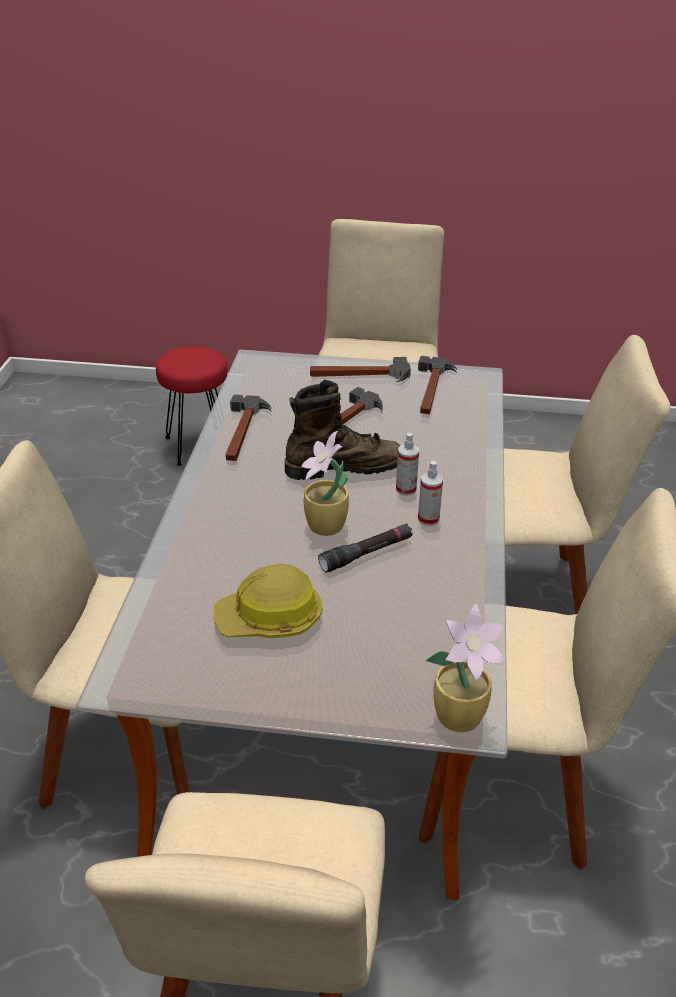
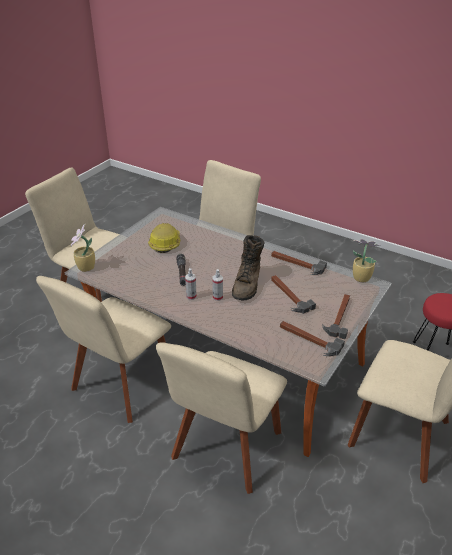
camera: 115 degrees right, 0 degrees up
potted plant [302,431,349,536] -> potted plant moved to [353,239,381,282]

